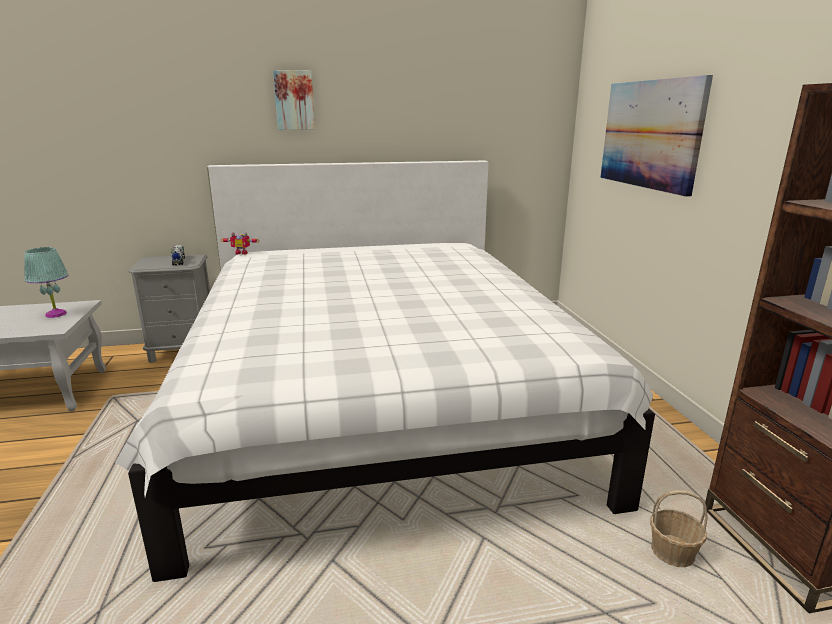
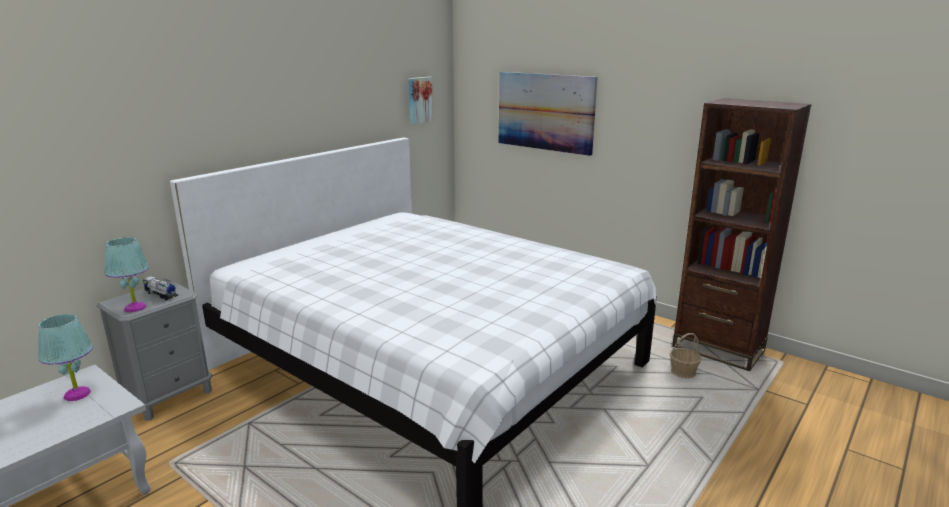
camera: 40 degrees left, 0 degrees up
toy robot [221,232,259,255] -> none
picture [273,70,315,130] -> picture moved to [408,77,433,124]
none -> turquoise table lamp [105,237,149,312]

